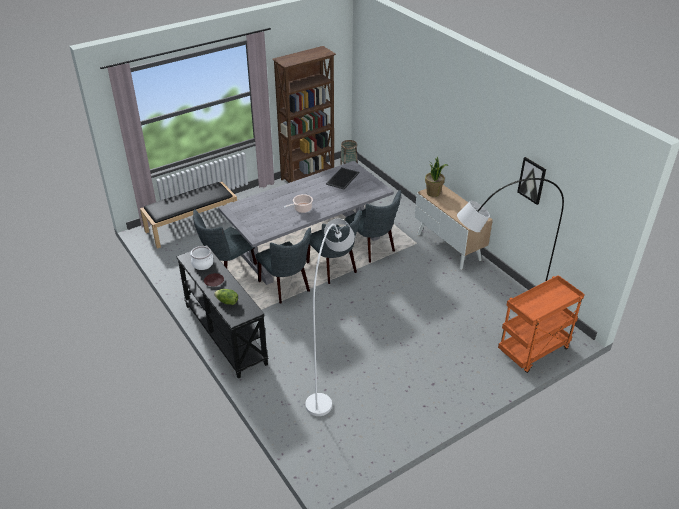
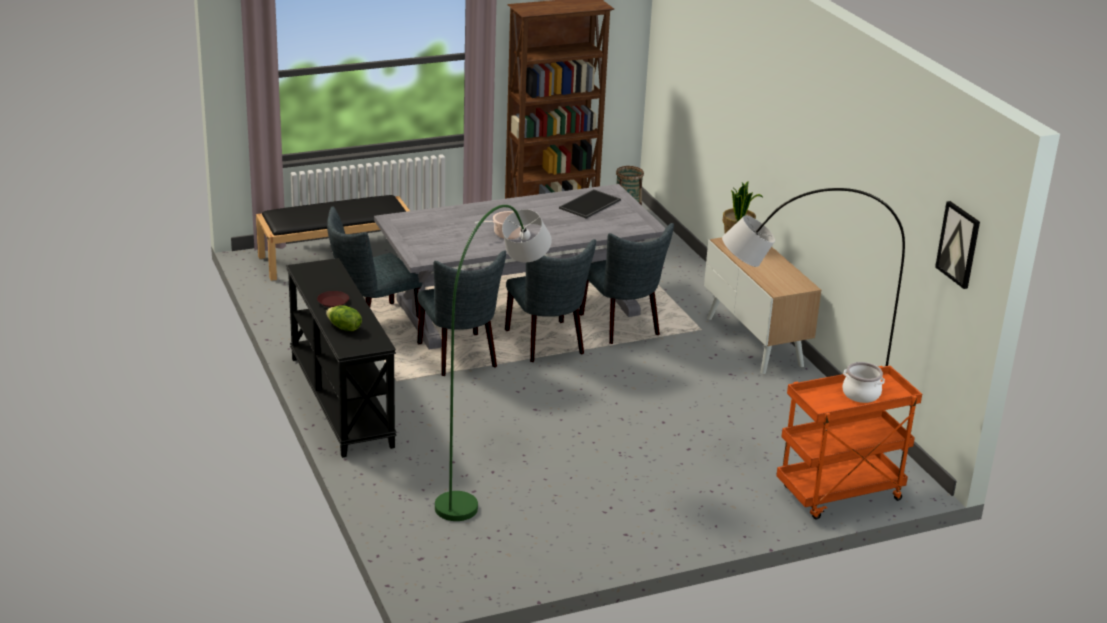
camera: 10 degrees right, 10 degrees down
cooking pot [190,246,214,270] -> cooking pot moved to [843,362,885,403]
white floor lamp [305,219,355,416] -> green floor lamp [435,205,552,521]
picture [517,157,546,205] -> picture moved to [935,201,980,289]

